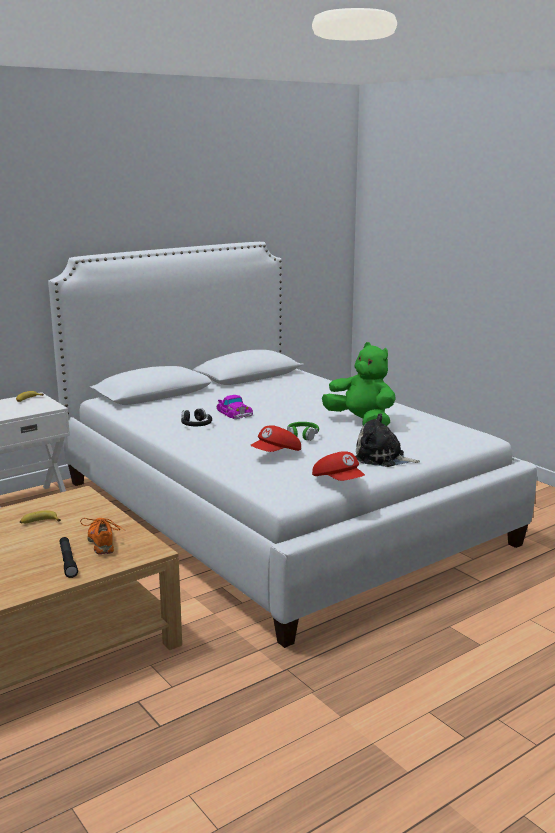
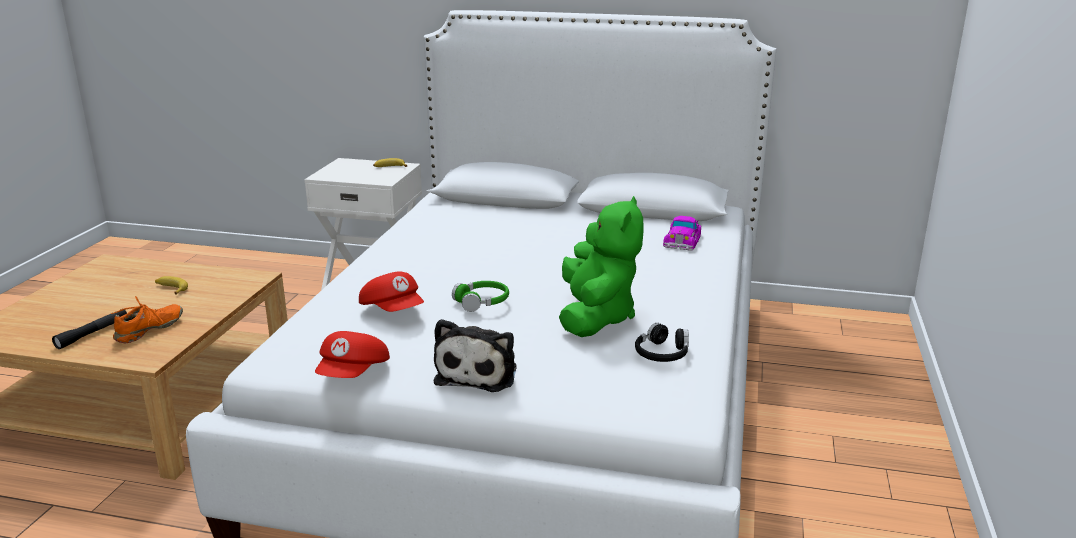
camera: 50 degrees right, 5 degrees up
black headphones [181,408,212,426] -> black headphones moved to [635,323,689,362]
toy car [216,395,253,419] -> toy car moved to [663,216,701,251]
red cap [250,425,301,452] -> red cap turned 135 degrees counterclockwise [359,272,424,312]
plush toy [355,413,420,467] -> plush toy turned 150 degrees counterclockwise [434,319,517,392]

